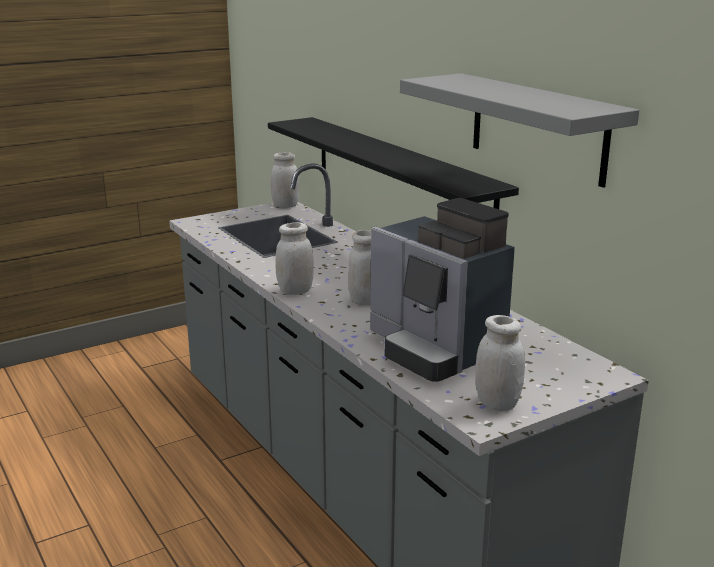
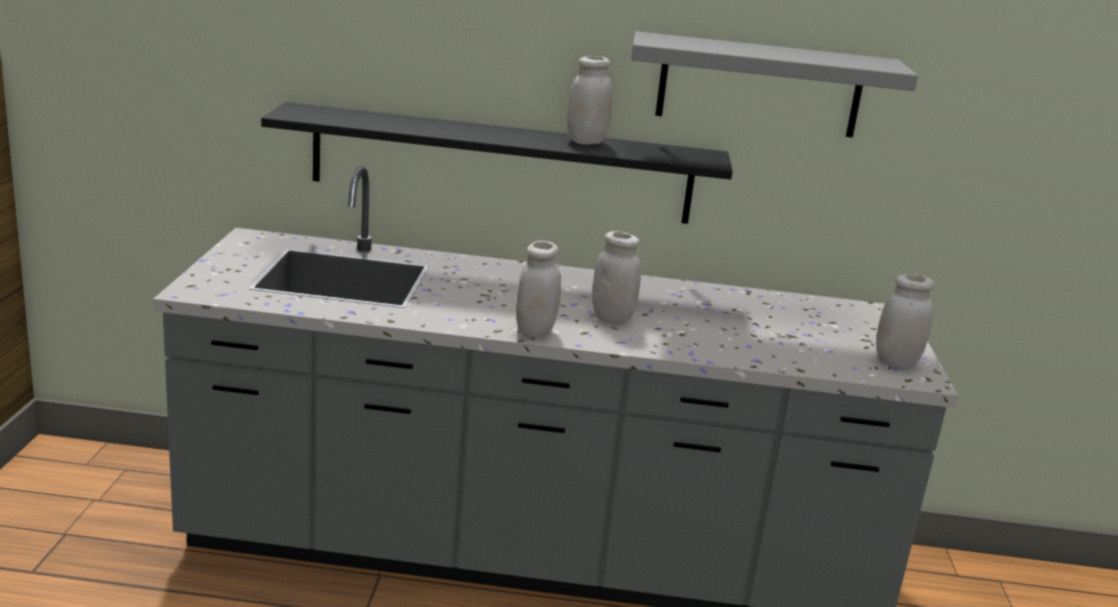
camera: 55 degrees left, 0 degrees up
white jar [271,152,299,208] -> white jar moved to [567,56,612,144]
coffee machine [371,198,515,382] -> none

